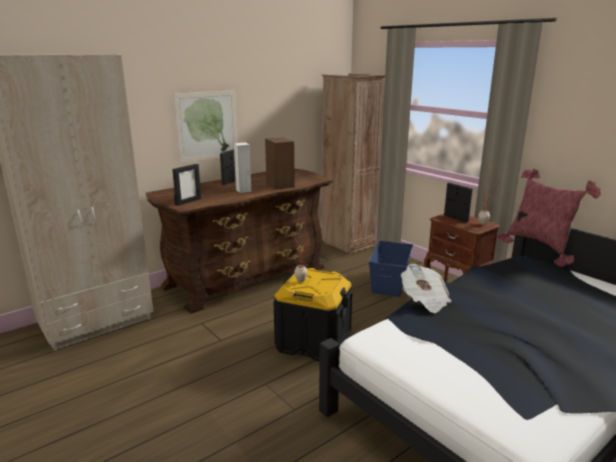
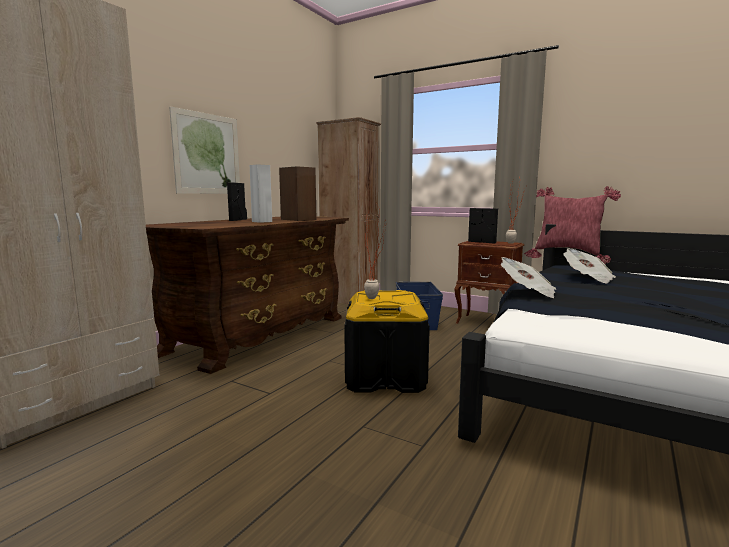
camera: 20 degrees left, 10 degrees down
picture frame [172,164,201,206] -> none
none -> newspaper [563,248,616,283]

